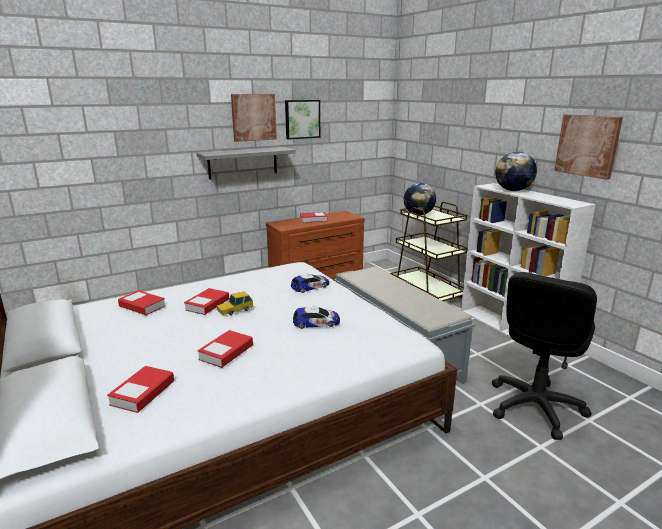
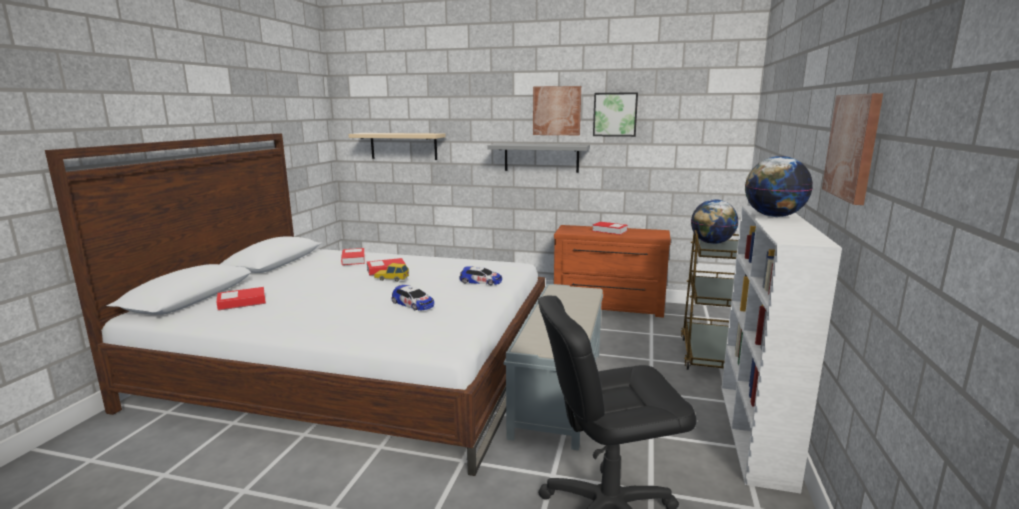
camera: 45 degrees right, 5 degrees down
book [197,330,253,368] -> none
none -> beige shelf [348,133,446,160]

